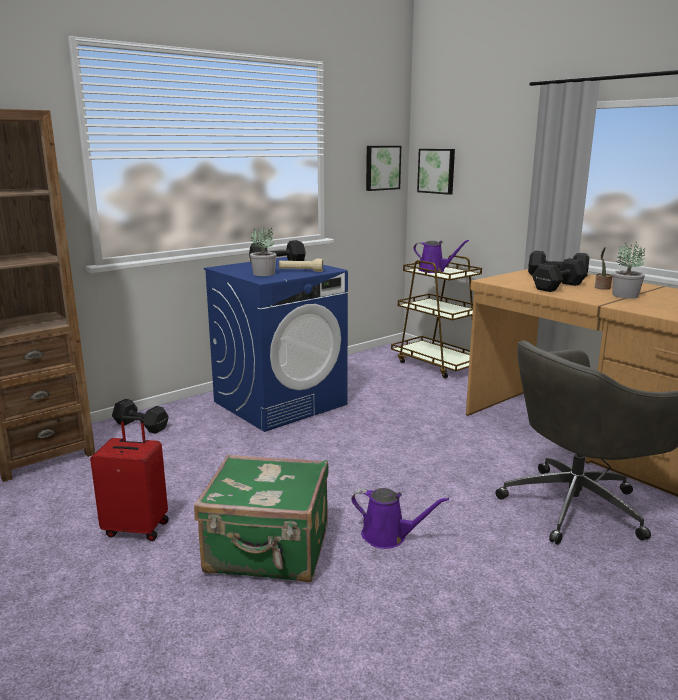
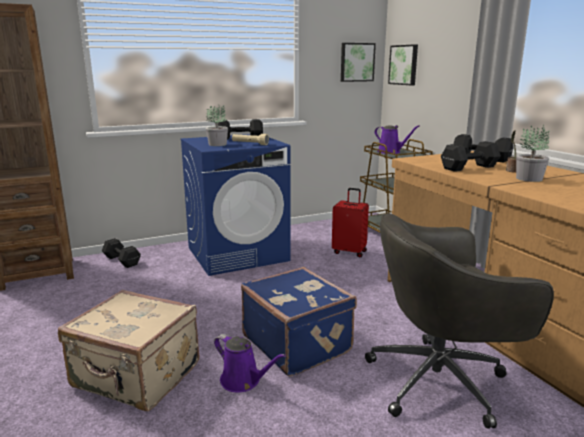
camera: 15 degrees right, 0 degrees up
red suitcase [90,416,169,541] -> red suitcase moved to [332,188,369,258]
green suitcase [194,454,329,582] -> beige suitcase [58,290,199,411]
none -> blue suitcase [241,267,357,376]

